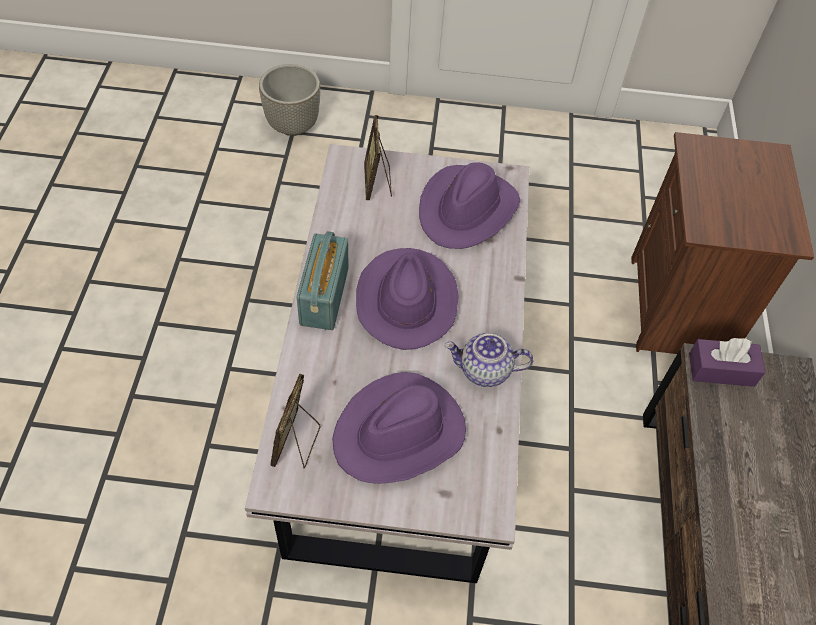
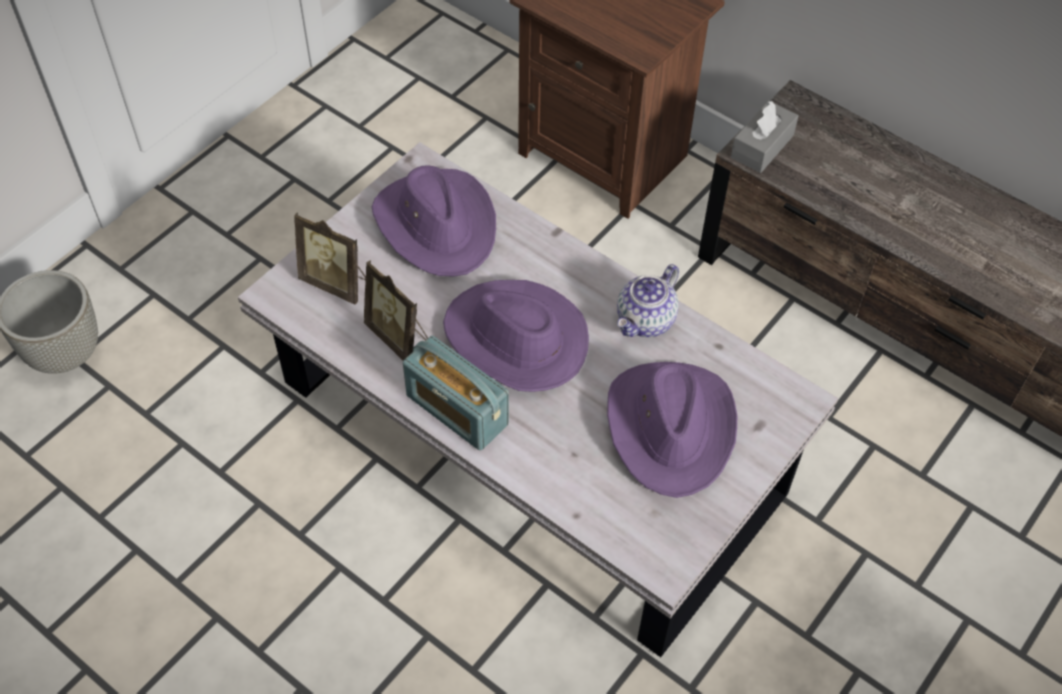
camera: 55 degrees left, 0 degrees up
picture frame [270,374,321,469] -> picture frame moved to [364,260,428,360]
purple tissue box [689,338,765,387] -> grey tissue box [731,100,799,173]

